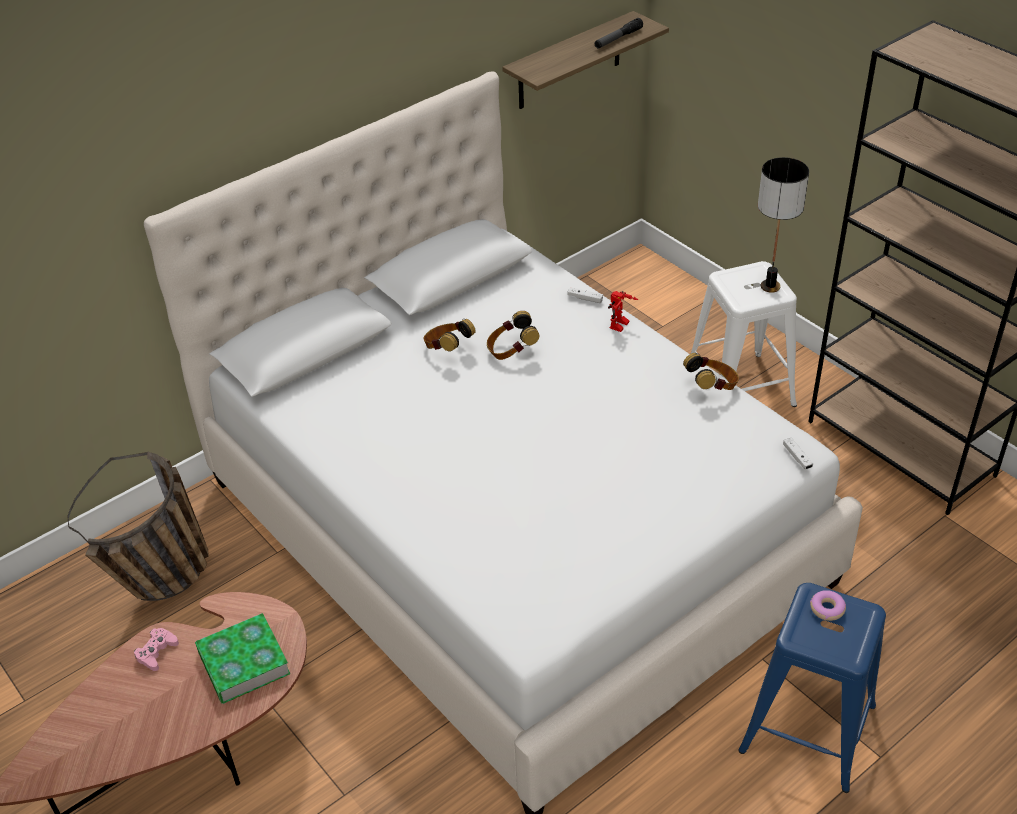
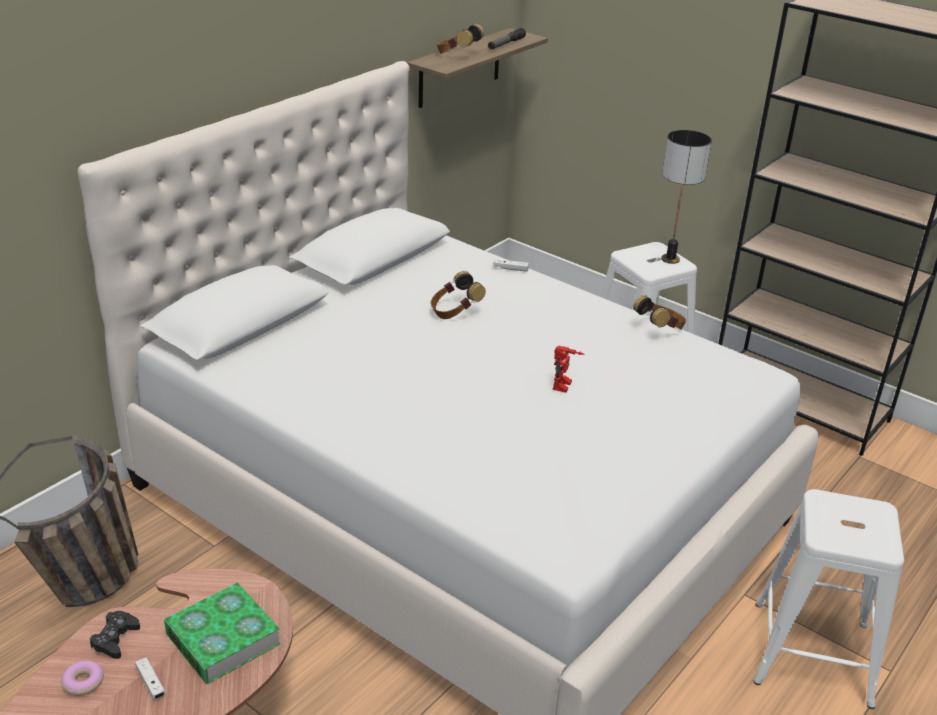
camera: 15 degrees left, 10 degrees down
pink game controller [134,628,179,671] -> black game controller [90,611,140,659]
headphones [424,319,476,352] -> headphones moved to [437,24,484,54]
toy robot [608,291,638,332] -> toy robot moved to [552,345,585,393]
blue stool [738,583,886,793] -> white stool [753,489,904,709]
white game controller [783,438,813,470] -> white game controller moved to [135,657,165,699]
donut [810,590,846,621] -> donut moved to [61,661,104,696]

